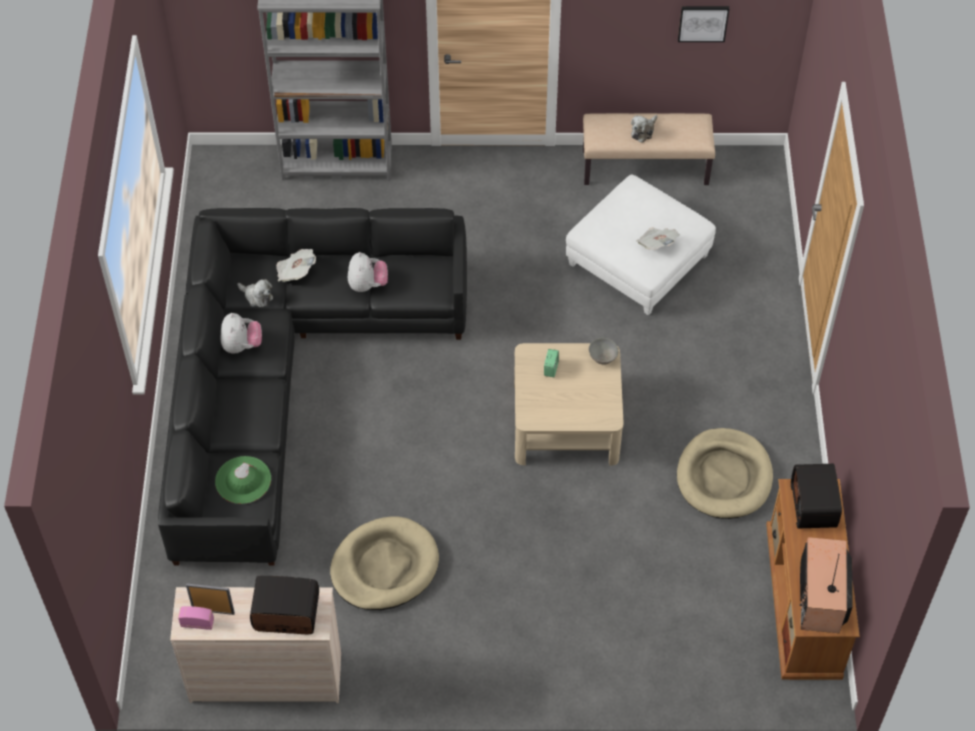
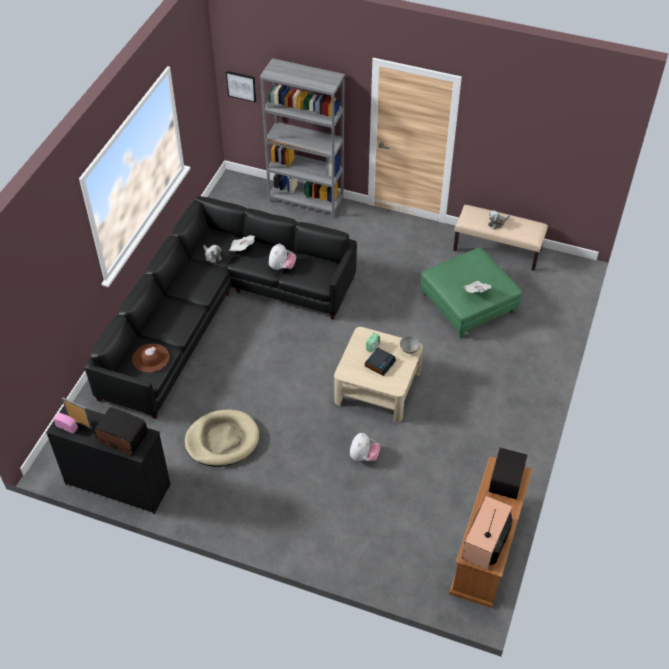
camera: 20 degrees right, 5 degrees down
beige dresser [170,587,341,703] -> black dresser [46,406,171,514]
green hat [215,456,271,504] -> brown hat [132,344,169,372]
plush toy [221,313,262,354] -> plush toy moved to [350,433,380,461]
white ottoman [566,175,716,315] -> green ottoman [421,248,522,338]
beige dog bed [677,428,773,519] -> none
picture [678,6,729,42] -> picture moved to [226,71,256,102]
none -> alarm clock [365,348,396,376]

